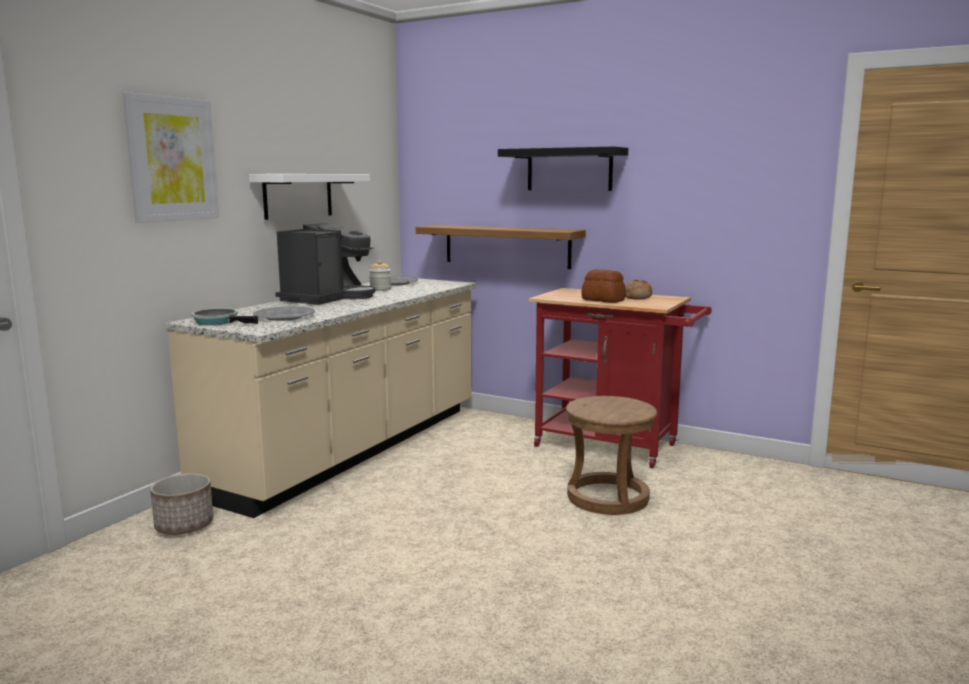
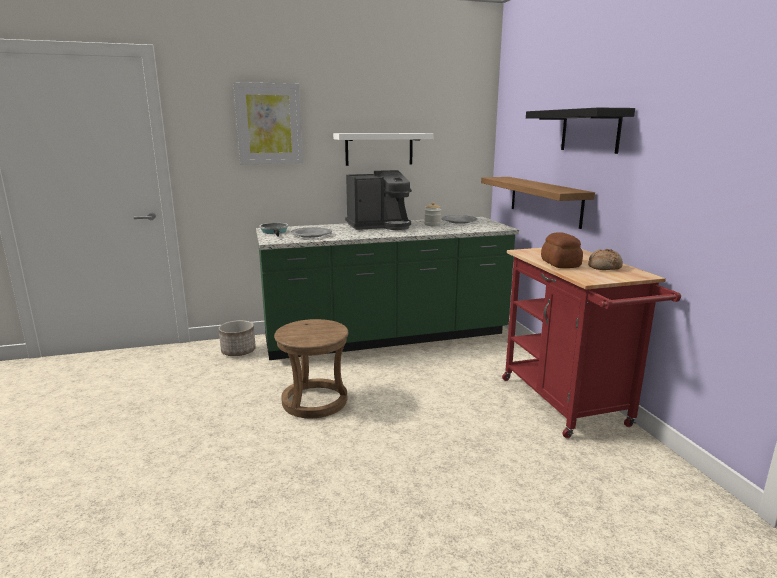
camera: 45 degrees right, 5 degrees up
beige counter [165,278,477,518] -> green counter [256,217,519,360]
brown stool [566,396,657,515] -> brown stool moved to [274,319,348,418]

